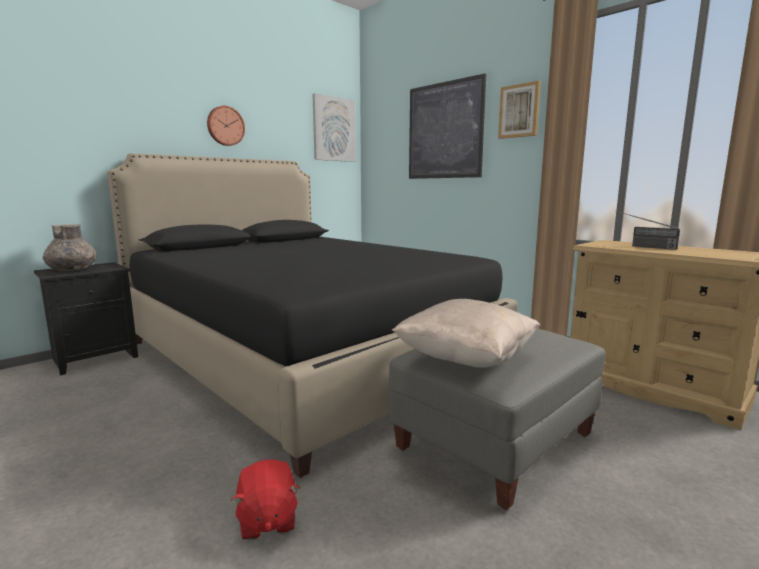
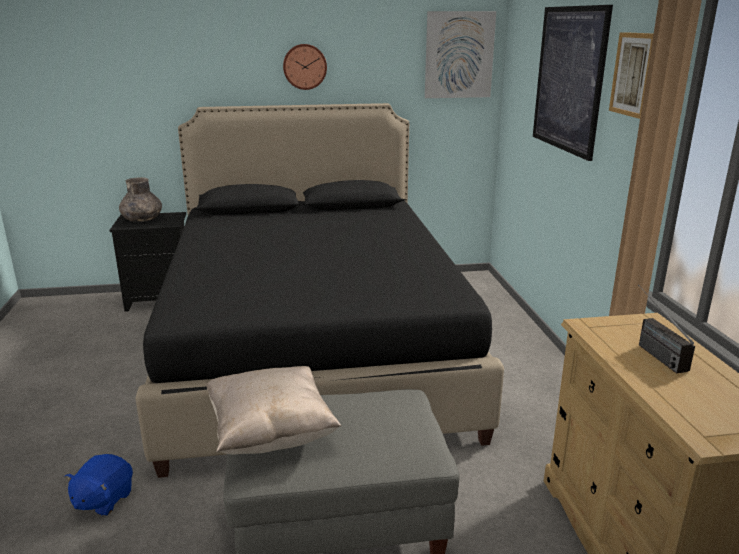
camera: 35 degrees right, 10 degrees up
red plush toy [231,460,300,540] -> blue plush toy [65,454,133,516]

